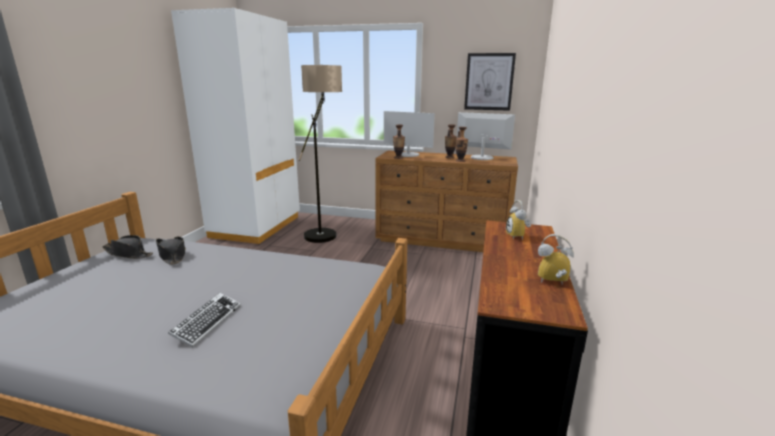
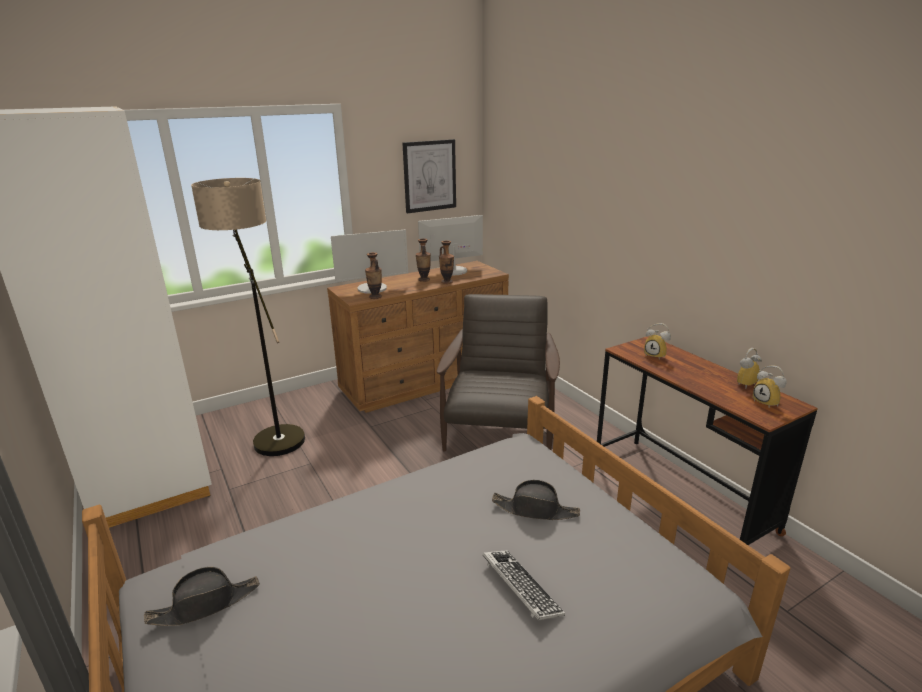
camera: 45 degrees left, 5 degrees up
black hat [156,237,186,265] -> black hat moved to [492,480,580,520]
none -> brown armchair [436,294,560,452]
none -> alarm clock [753,366,787,407]

